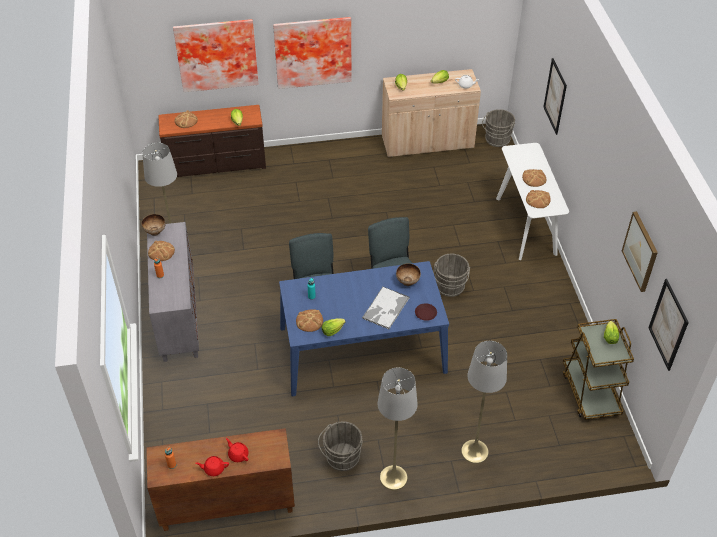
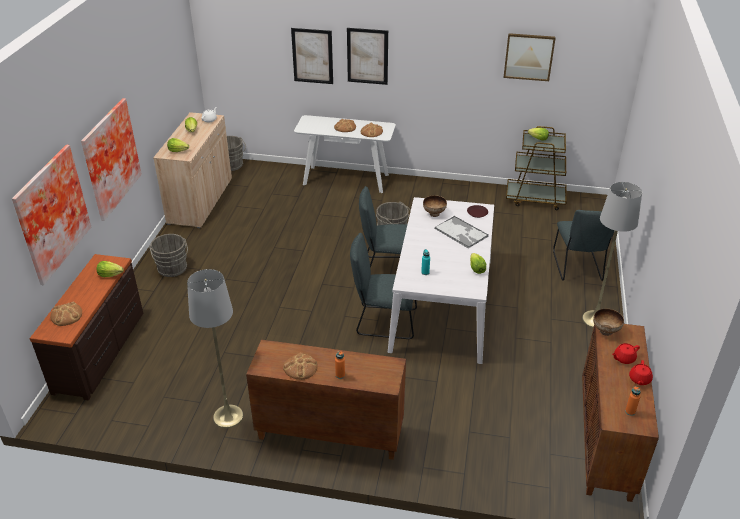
camera: 70 degrees left, 10 degrees down
bowl [141,214,166,236] -> bowl moved to [593,309,624,336]
grey cabinet [147,222,199,362] -> brown cabinet [246,339,406,460]
blue dining table [279,261,449,396] -> white dining table [388,197,494,364]
bread [296,309,323,332] -> none
grey bucket [318,421,362,471] -> grey bucket moved to [149,234,188,277]
grey floor lamp [461,341,507,464] -> grey chair [553,210,615,281]
picture [648,279,689,371] -> picture moved to [347,28,388,85]

